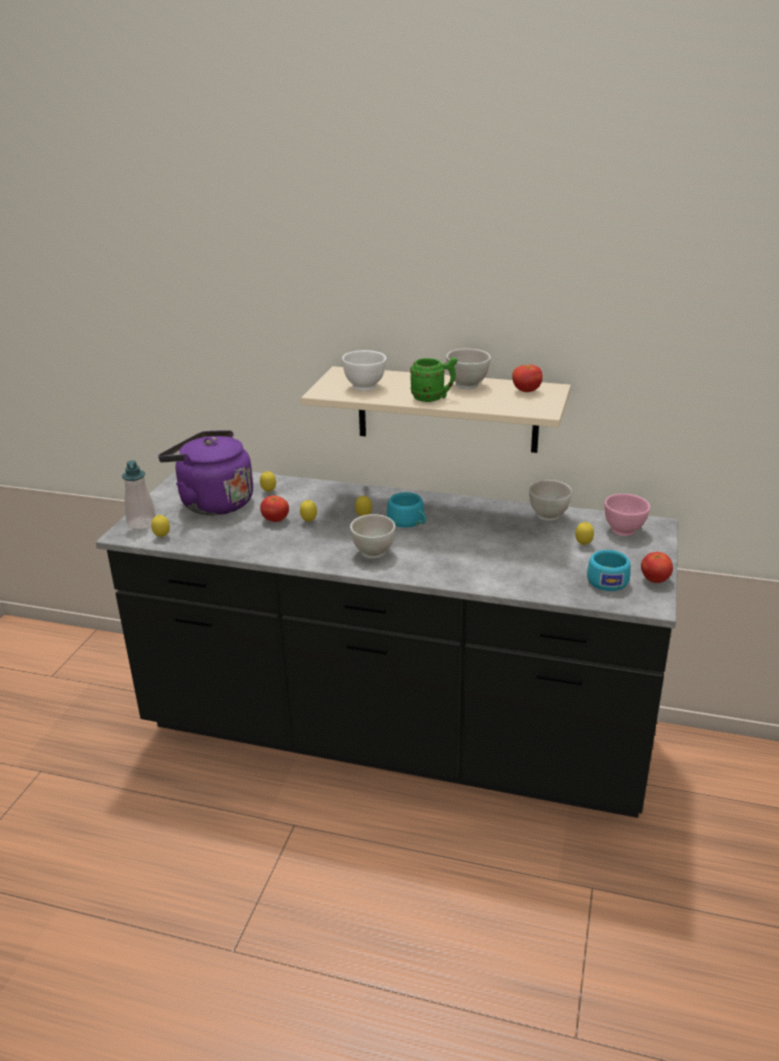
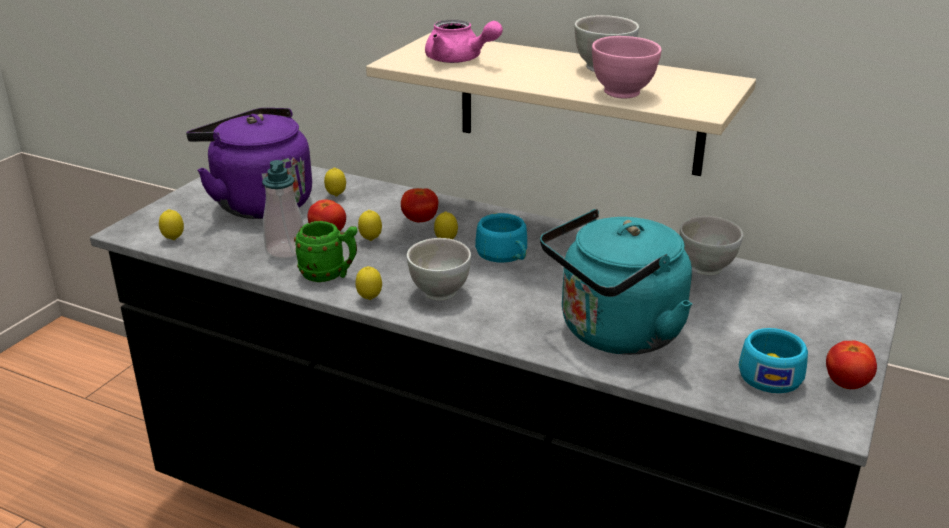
camera: 10 degrees right, 0 degrees up
soap dispenser [122,460,156,530] -> soap dispenser moved to [262,160,304,259]
white bowl [342,350,386,391] -> pink teapot [425,20,503,63]
green mug [410,357,458,402] -> green mug moved to [294,221,358,282]
tomato [512,365,543,392] -> tomato moved to [401,188,438,222]
lemon [575,522,594,545] -> lemon moved to [356,266,382,300]
pink bowl [605,494,650,536] -> pink bowl moved to [592,36,661,98]
none -> turquoise kettle [540,209,692,355]

